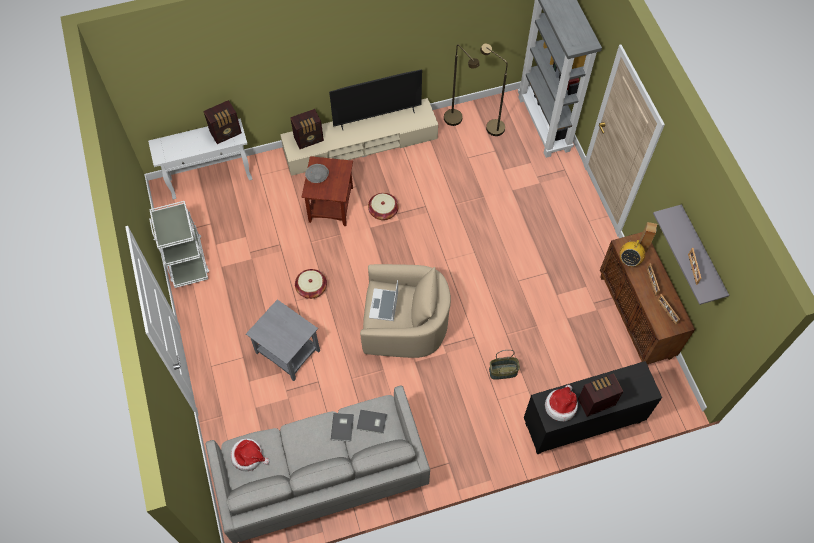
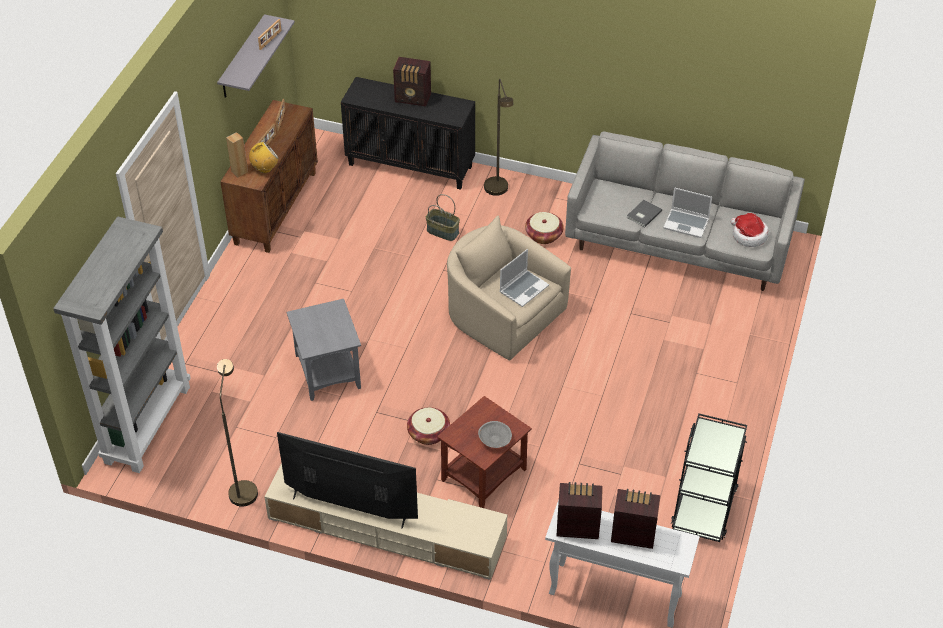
camera: 145 degrees left, 15 degrees down
white cart [149,201,209,288] -> black cart [671,413,747,542]
grey side table [246,299,320,381] -> grey side table moved to [287,299,361,401]
radio [290,109,324,149] -> radio moved to [611,489,661,549]
basket [295,269,327,299] -> basket moved to [525,212,564,244]
grey book [356,410,387,434] -> none
brown floor lamp [480,44,508,136] -> brown floor lamp moved to [484,79,513,196]
hat [545,385,578,421] -> none
none -> laptop [664,187,712,238]

